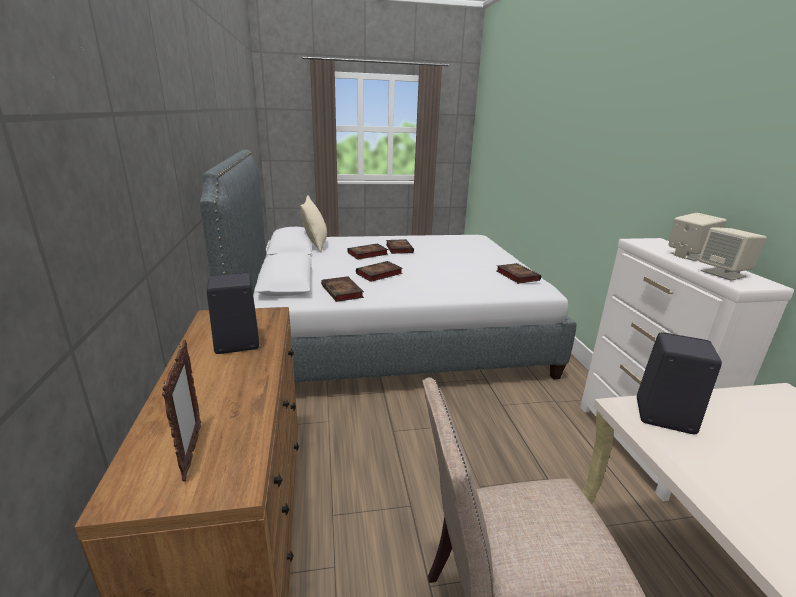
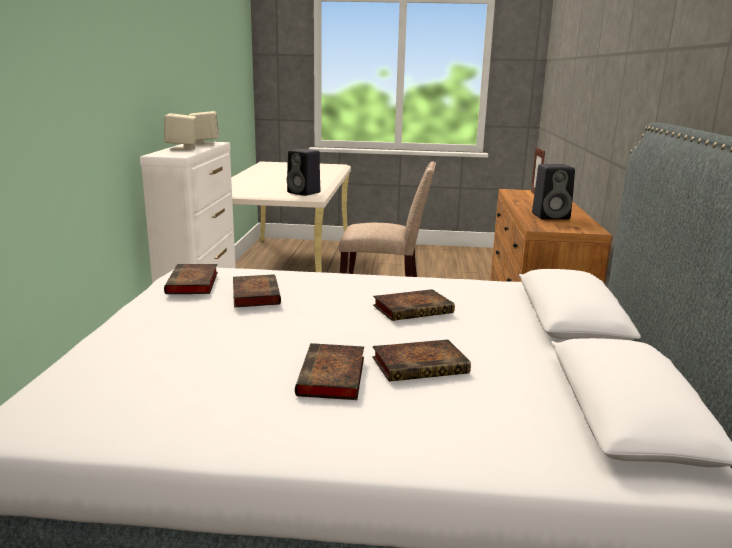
camera: 165 degrees left, 5 degrees down
beige pillow [301,195,327,253] -> none
book [321,276,364,302] -> book moved to [233,274,281,308]

